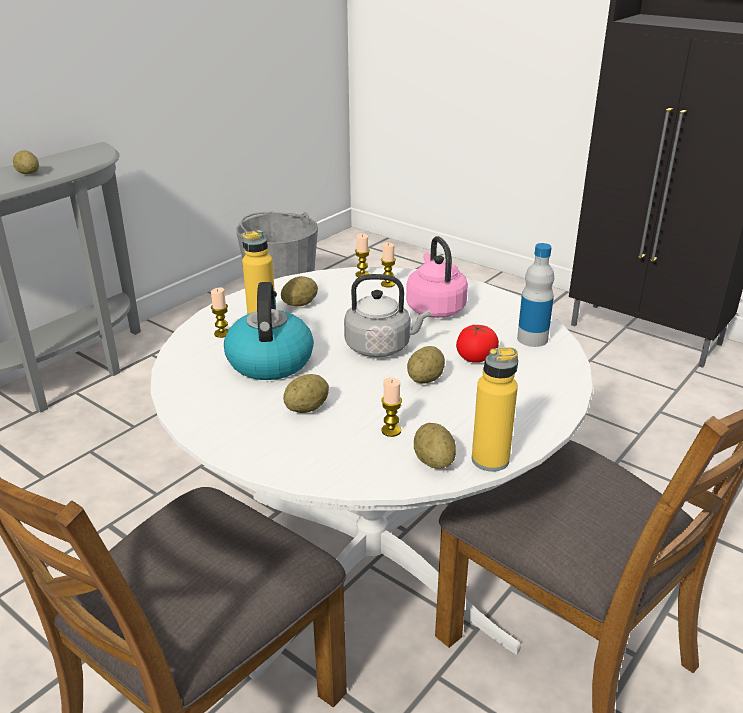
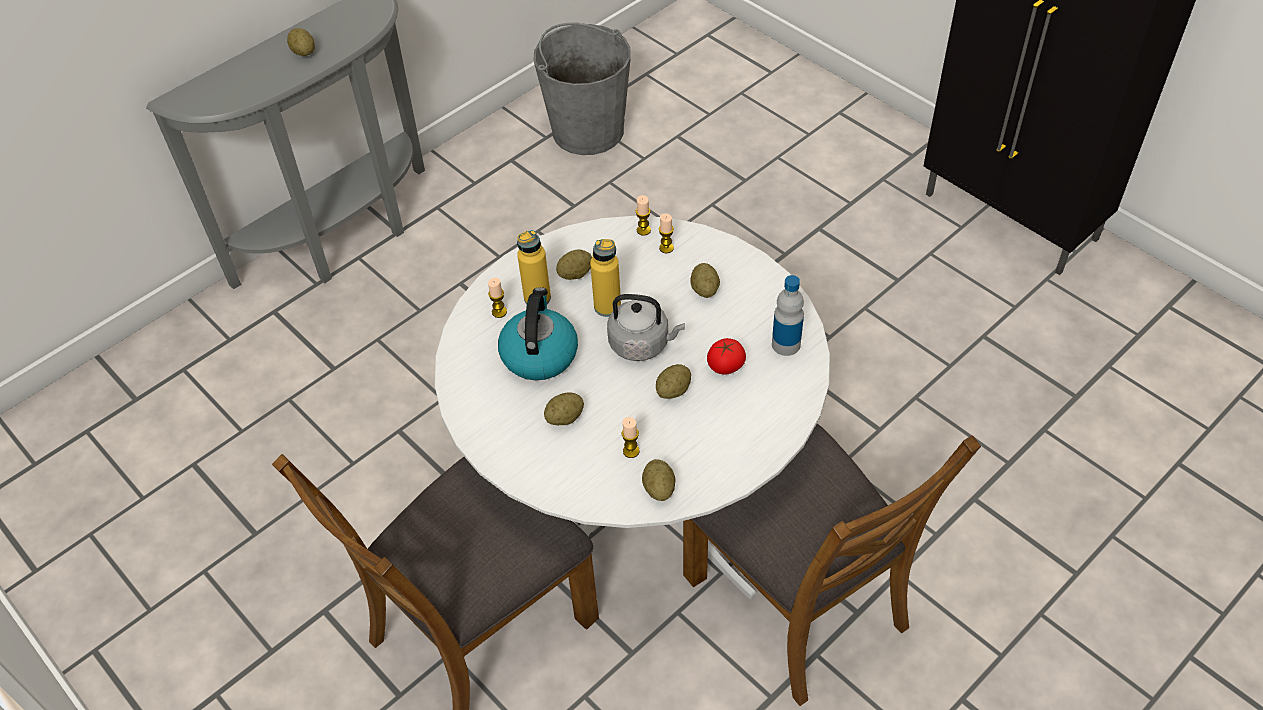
camera: 10 degrees right, 20 degrees up
pink kettle [406,236,468,318] -> potato [690,263,720,298]
yellow bottle [472,347,518,472] -> yellow bottle moved to [590,239,621,317]

